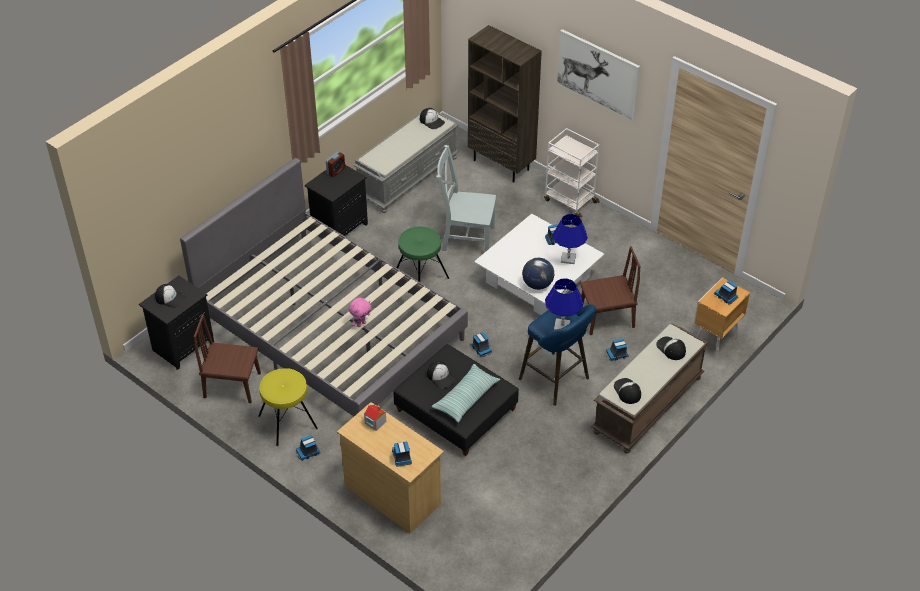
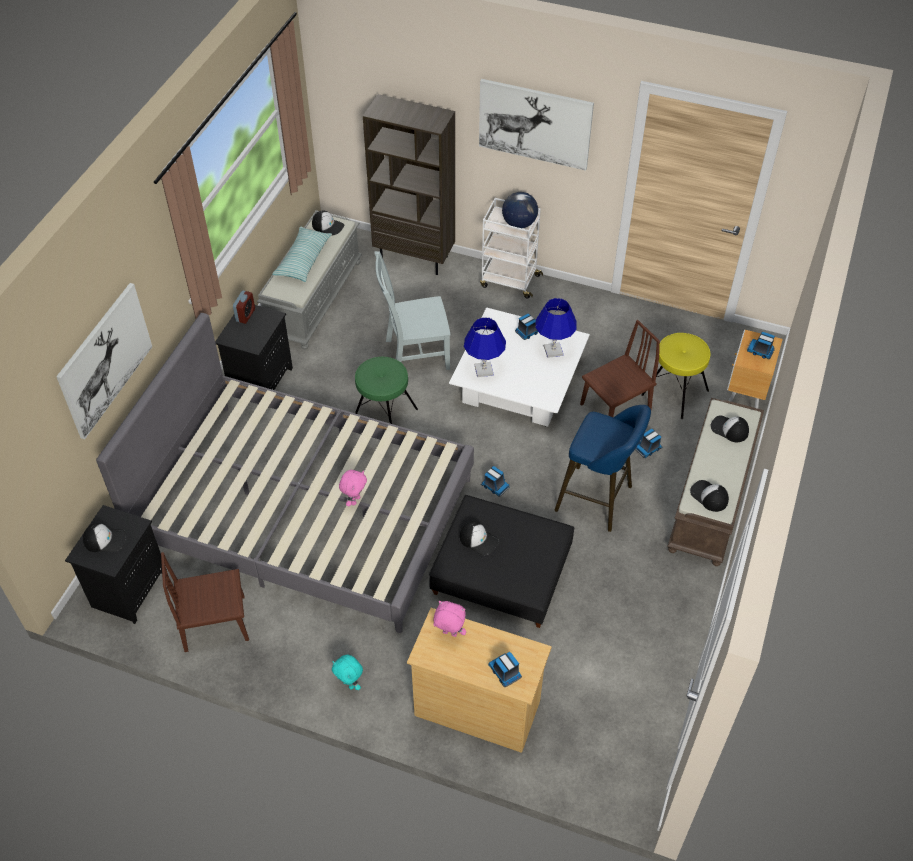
camera: 20 degrees left, 5 degrees up
yellow stool [258,368,318,446] -> yellow stool moved to [641,333,710,419]
toy truck [296,435,321,461] -> turquoise plush toy [332,655,363,690]
toy house [364,405,386,431] -> pink plush toy [433,601,466,637]
pillow [432,364,500,423] -> pillow moved to [272,227,332,282]
globe [522,258,554,290] -> globe moved to [502,192,538,228]
blue table lamp [545,278,583,331] -> blue table lamp moved to [464,317,506,377]
none -> picture [56,283,152,439]

